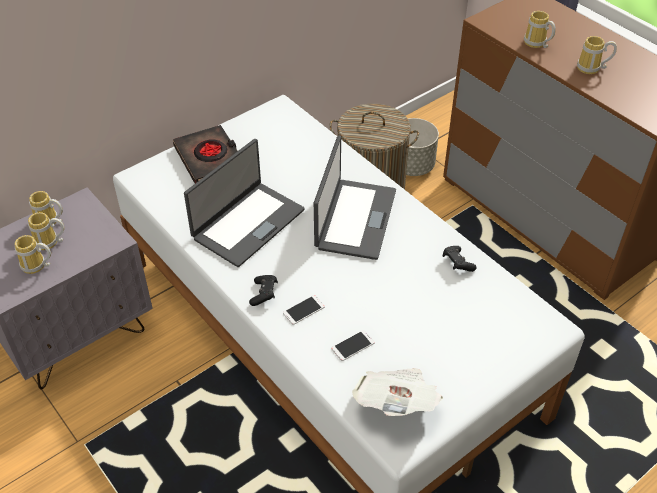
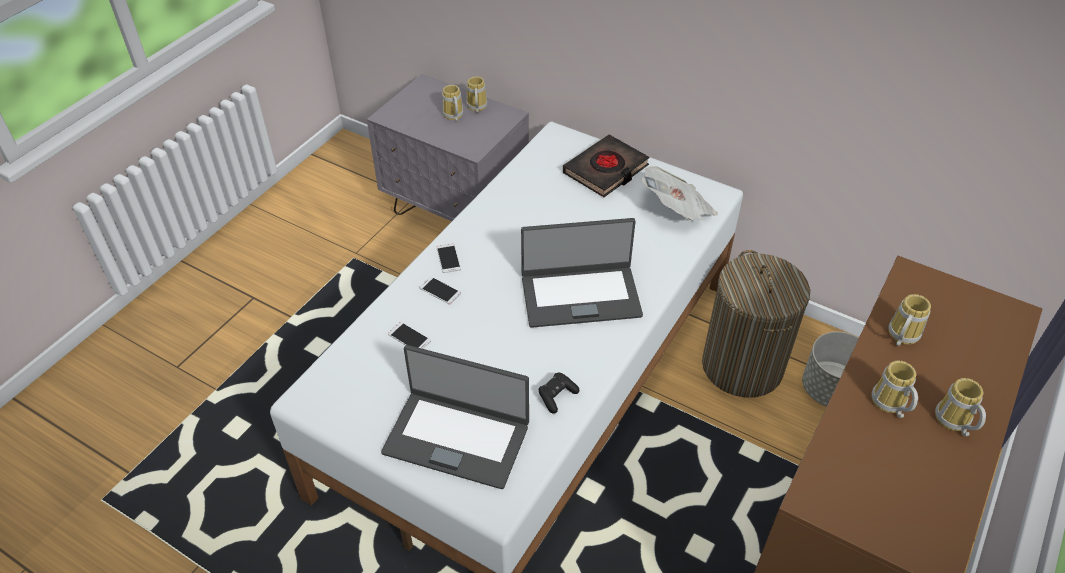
camera: 70 degrees right, 0 degrees up
mug [15,235,51,274] -> mug moved to [935,378,986,436]
laptop [184,139,305,267] -> laptop moved to [381,345,529,489]
black game controller [249,275,278,306] -> phone [436,243,461,273]
newspaper [352,368,443,416] -> newspaper moved to [641,166,718,220]

